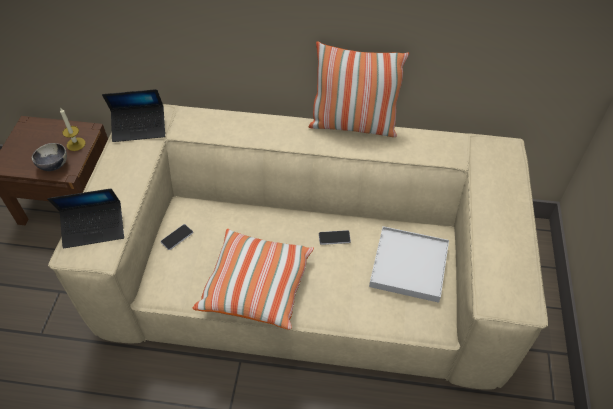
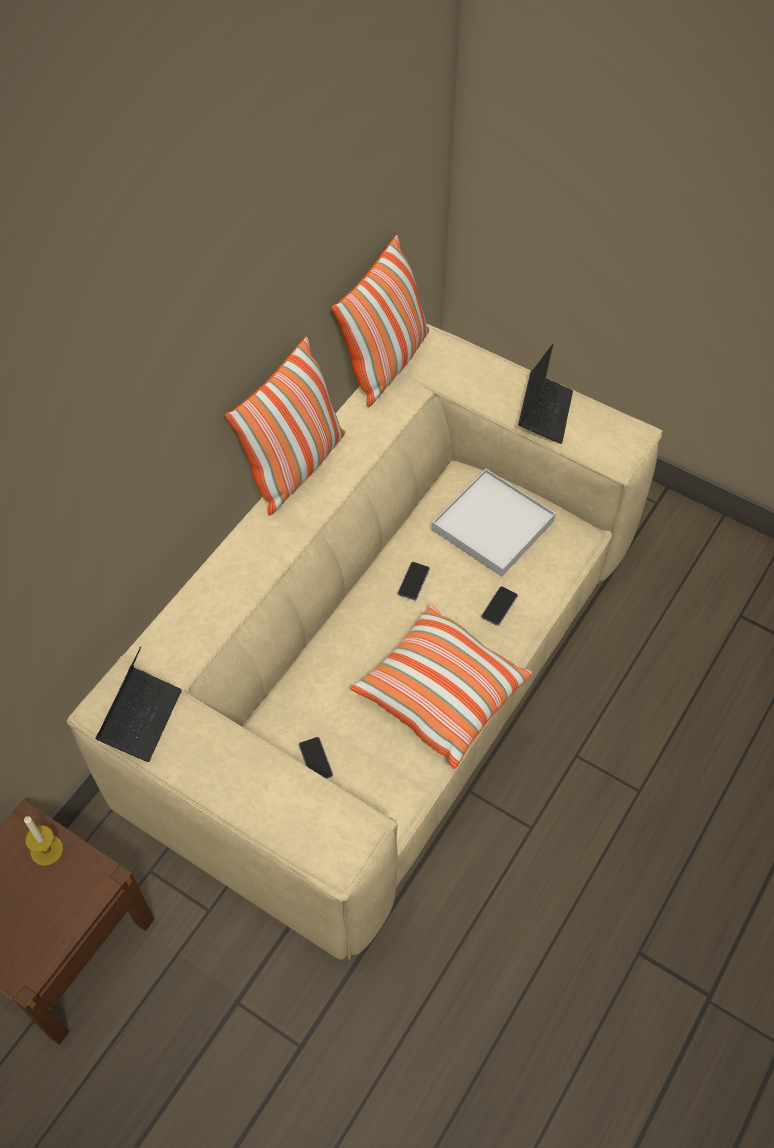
camera: 65 degrees left, 5 degrees up
bowl [32,143,67,171] -> none
laptop [47,189,124,248] -> laptop moved to [518,344,573,444]
none -> pillow [332,235,429,407]
none -> phone [481,586,518,626]

